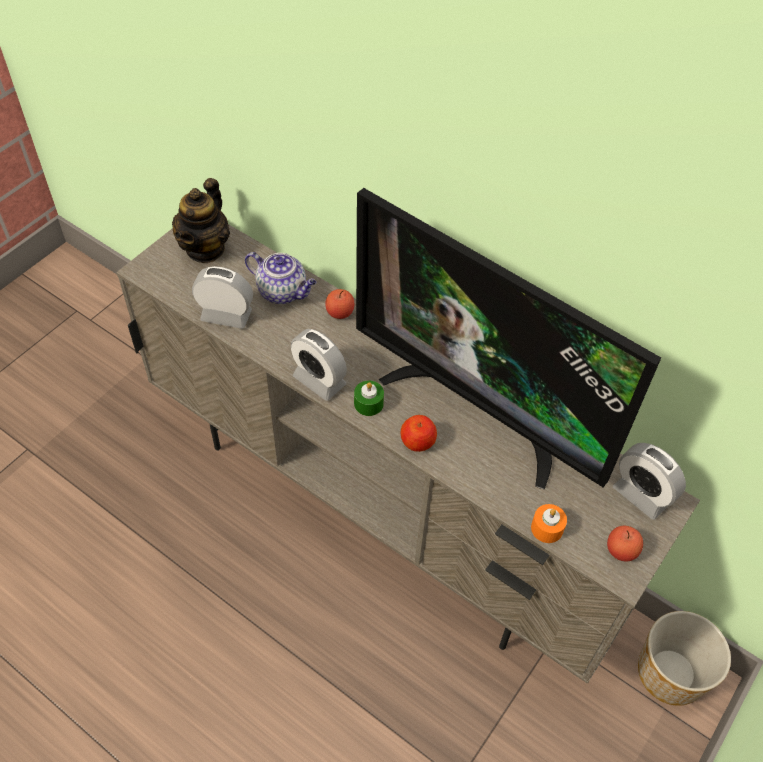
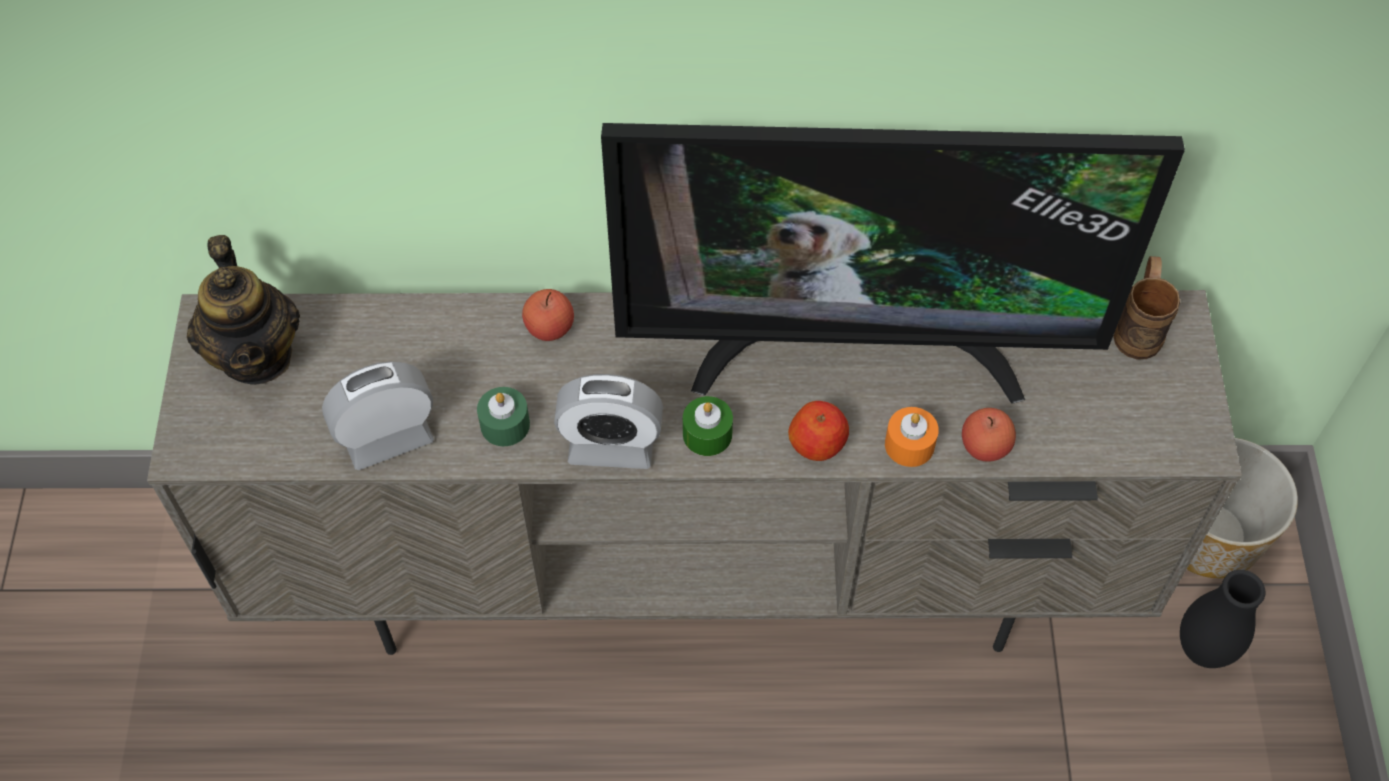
camera: 35 degrees left, 5 degrees up
teapot [245,252,317,304] -> none
orange candle [531,504,567,543] -> orange candle moved to [885,407,939,467]
apple [607,526,643,561] -> apple moved to [962,408,1016,462]
alarm clock [613,443,686,520] -> brown mug [1114,256,1180,359]
none -> green candle [477,387,530,446]
none -> black vase [1180,570,1265,668]

